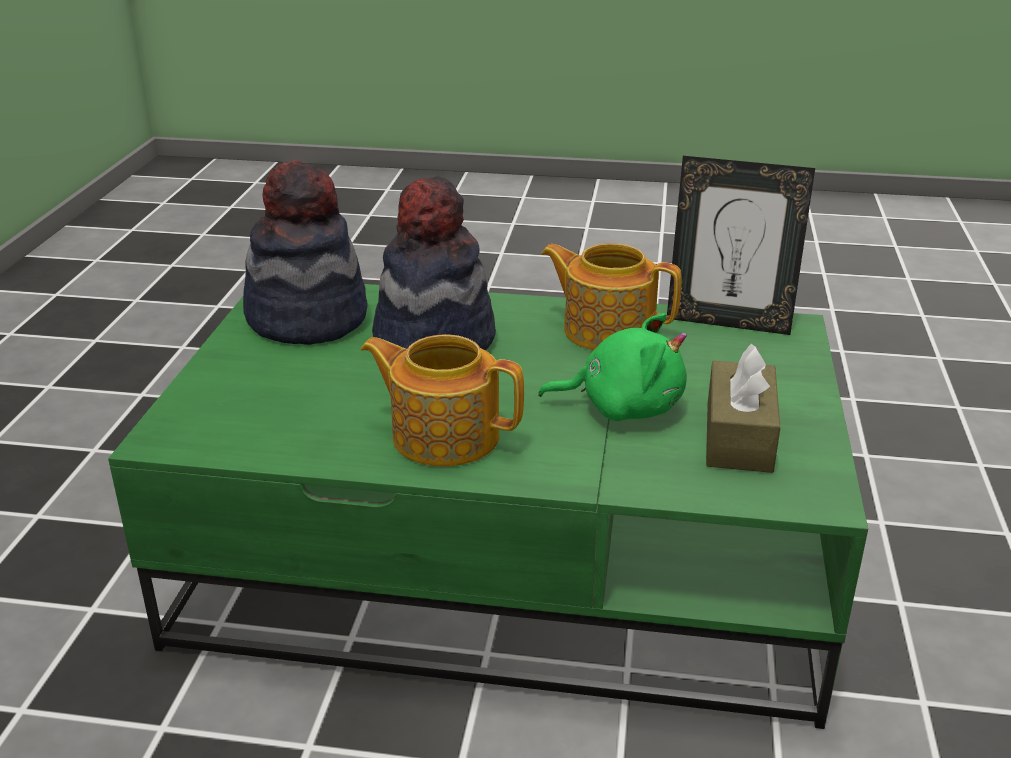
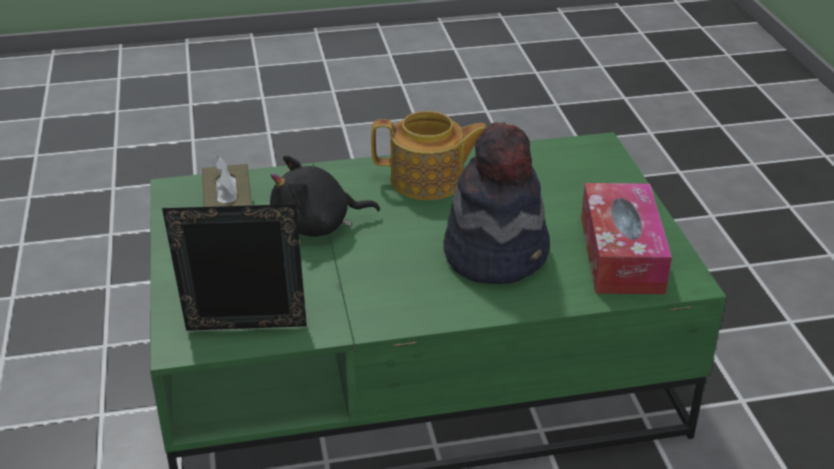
camera: 160 degrees right, 5 degrees up
hat [243,161,367,345] -> tissue box [581,183,672,294]
green plush toy [538,313,687,421] -> black plush toy [270,155,380,237]
teapot [541,243,682,350] -> none

